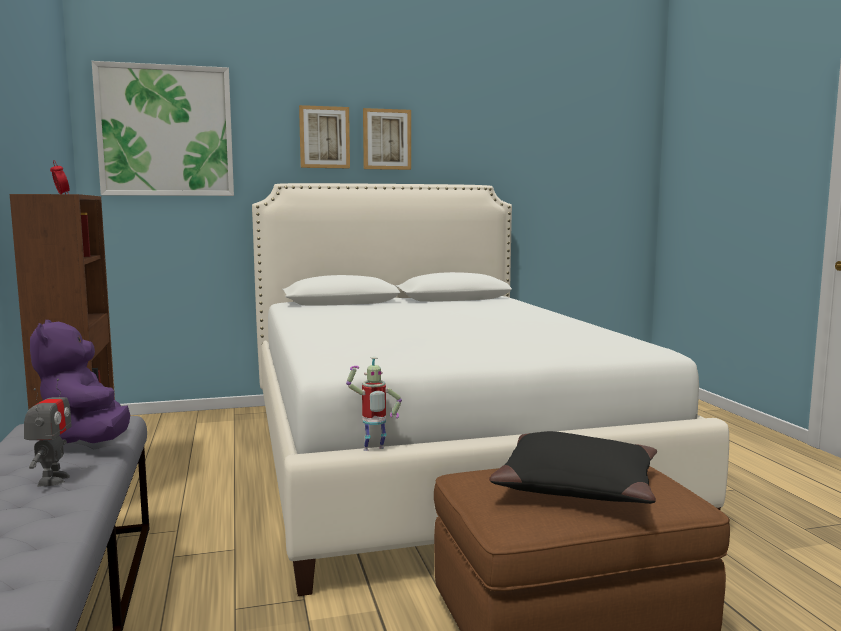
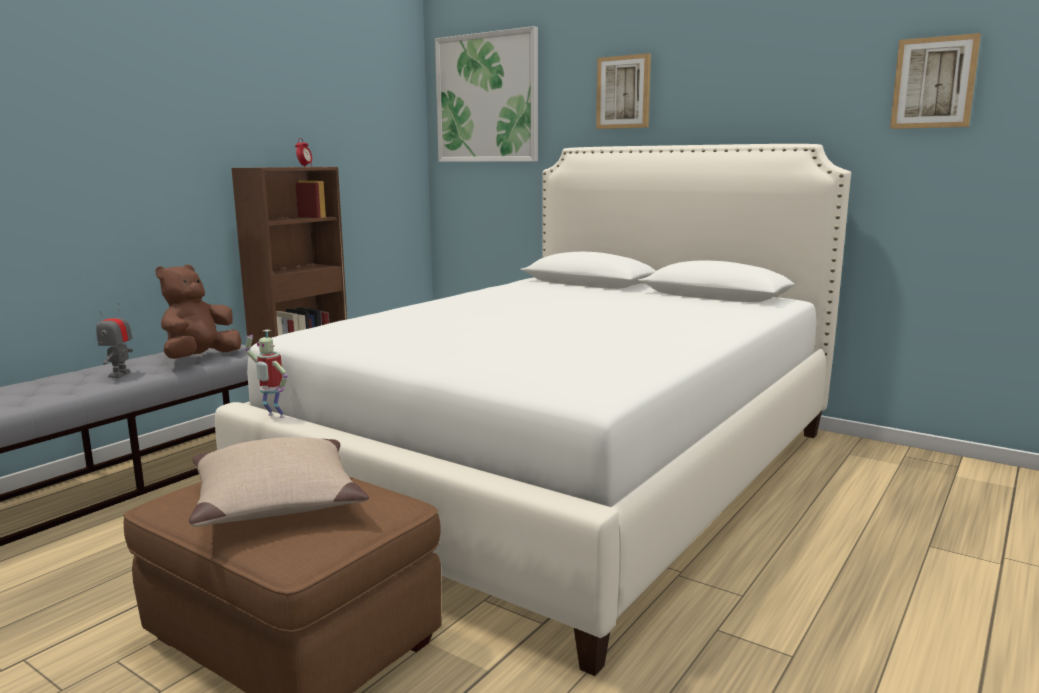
camera: 50 degrees right, 5 degrees up
toy robot [24,379,72,486] -> toy robot turned 135 degrees clockwise [96,303,133,378]
purple plush toy [30,320,130,443] -> brown plush toy [155,264,242,359]
picture [363,108,411,170] -> picture moved to [890,33,981,129]
black pillow [489,431,657,504] -> beige pillow [189,437,369,527]

